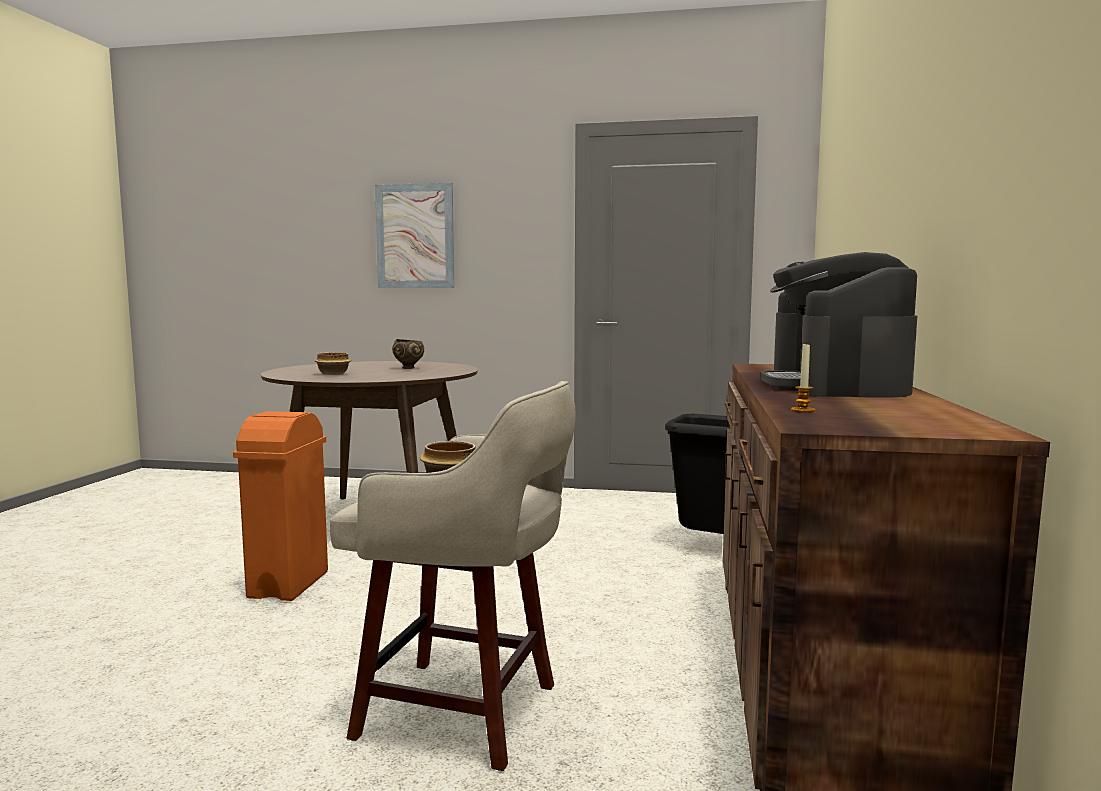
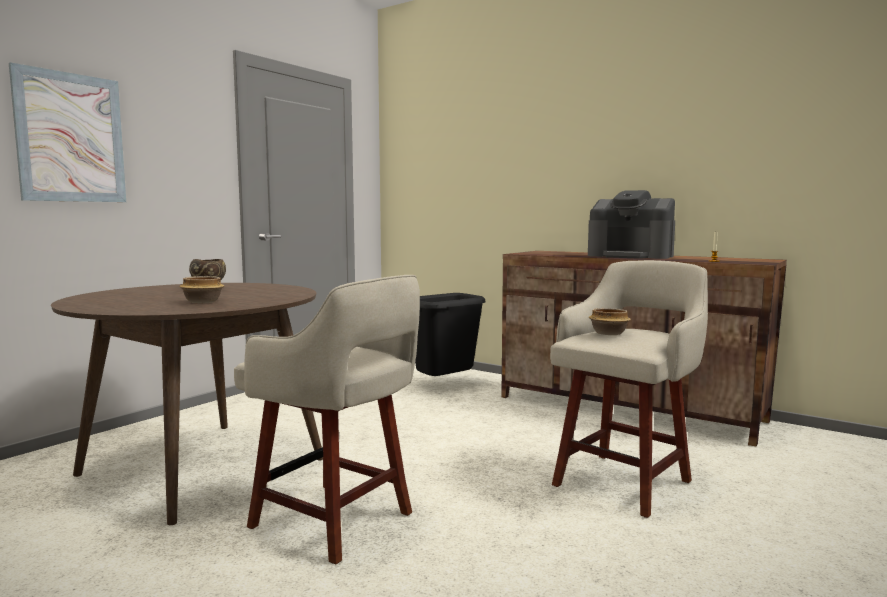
camera: 65 degrees left, 0 degrees up
orange trash can [233,411,328,601] -> beige stool [234,275,420,565]

